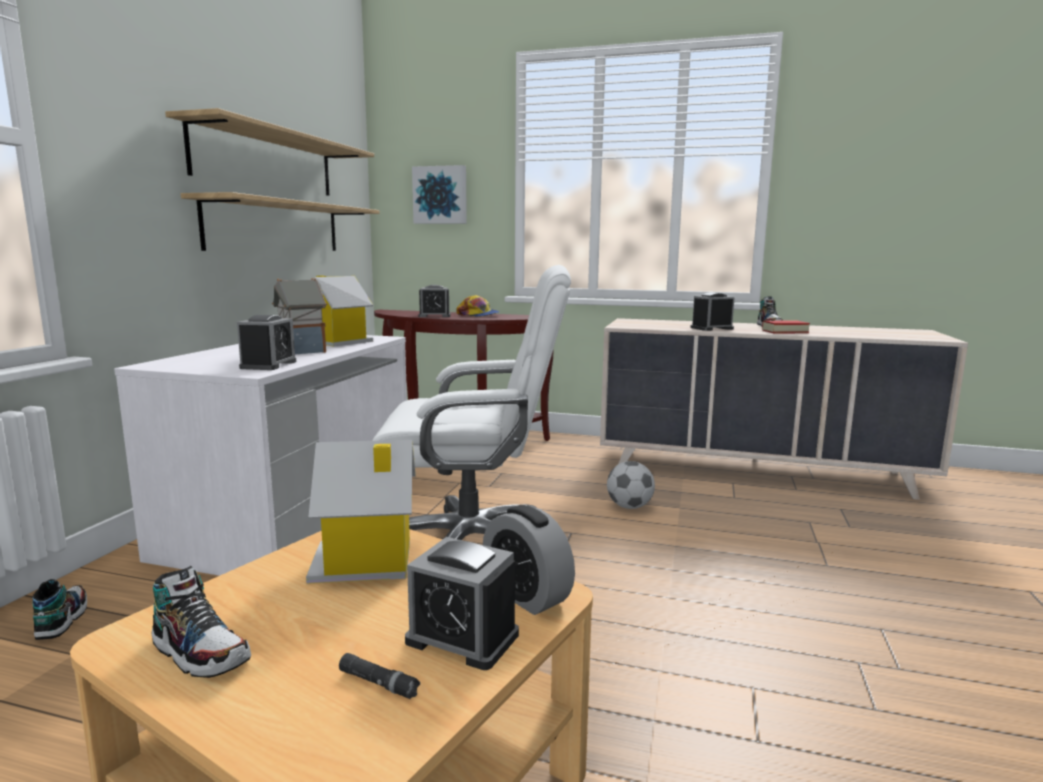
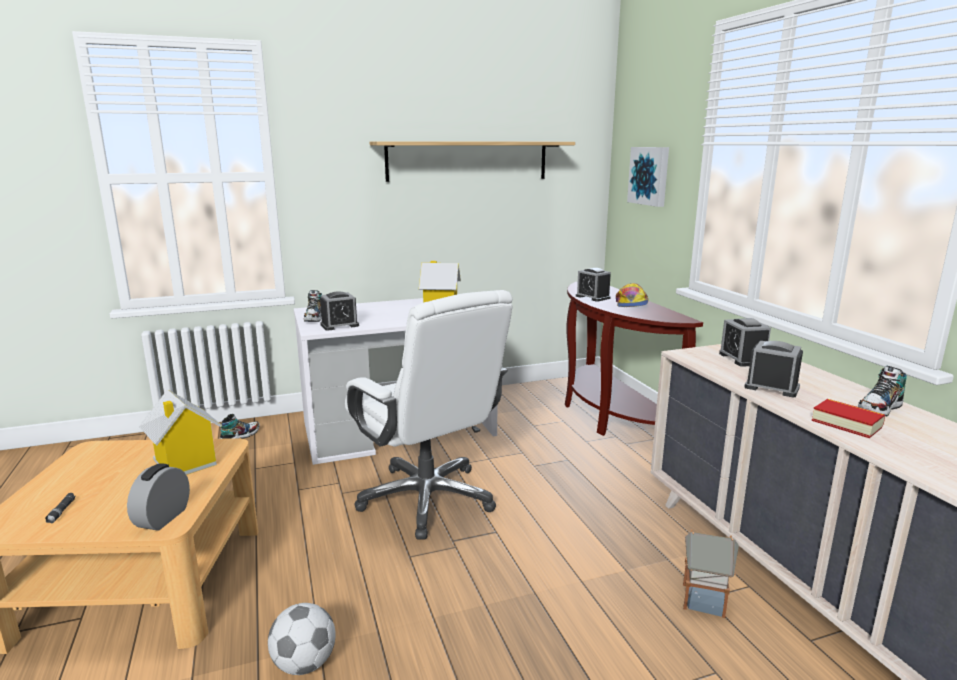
camera: 55 degrees right, 5 degrees up
shoe [152,566,251,678] -> shoe moved to [304,290,322,322]
shelf [181,192,379,251] -> none
toy house [272,278,327,354] -> toy house moved to [683,529,739,618]
alarm clock [405,537,519,670] -> alarm clock moved to [719,318,771,367]
football [607,461,655,509] -> football moved to [268,603,336,675]

